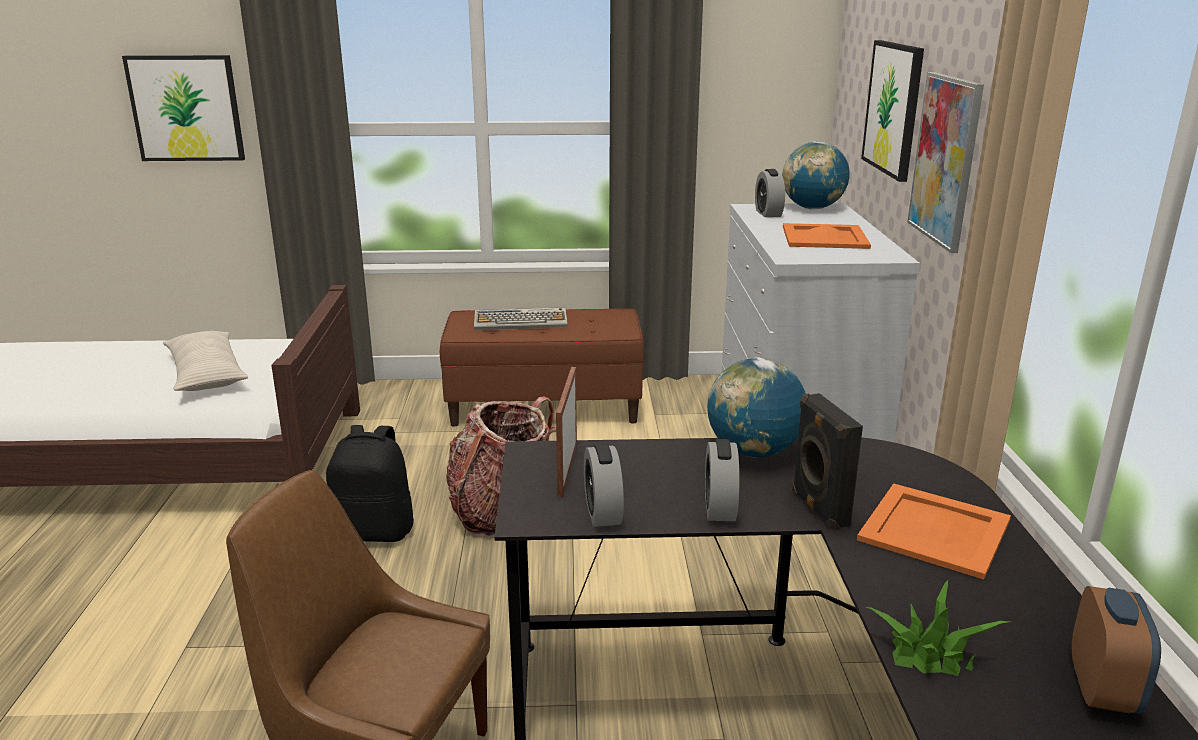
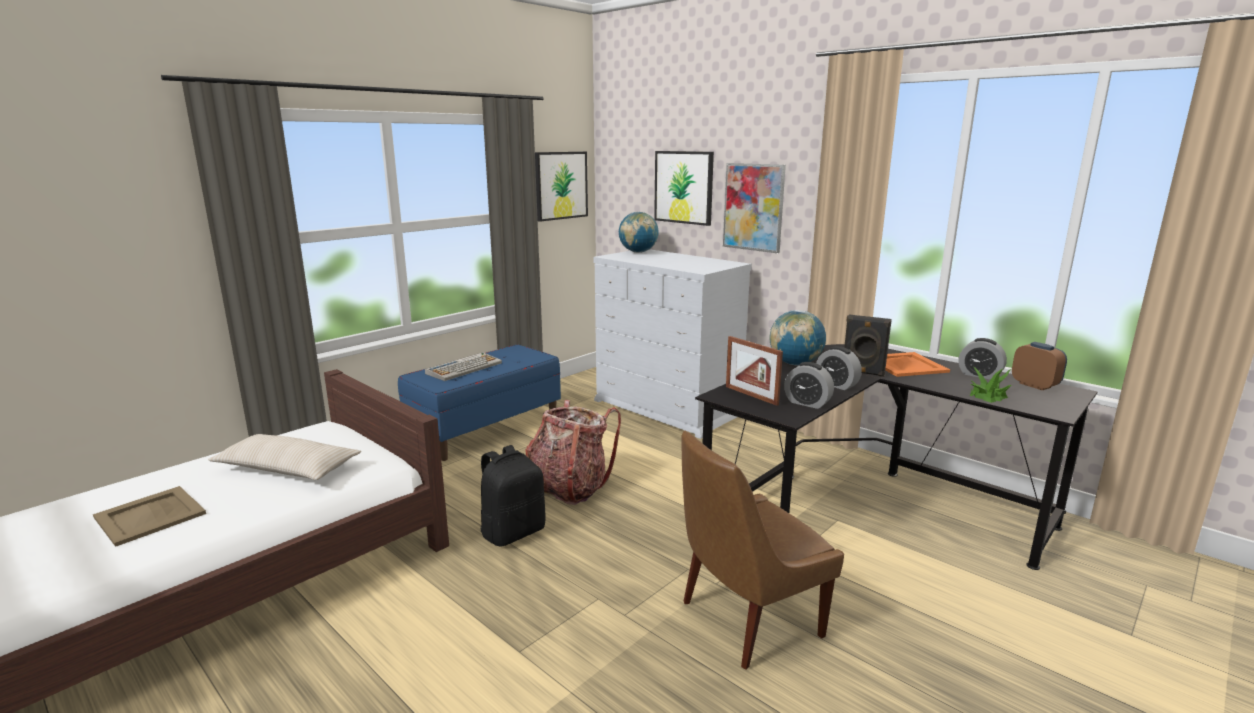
camera: 45 degrees left, 5 degrees down
picture [122,55,245,161] -> picture moved to [535,152,588,222]
brown bench [440,309,644,427] -> blue bench [398,344,561,461]
alarm clock [755,169,785,217] -> alarm clock moved to [958,338,1007,380]
orange tray [783,223,871,249] -> none
none -> beige tray [93,486,206,547]

